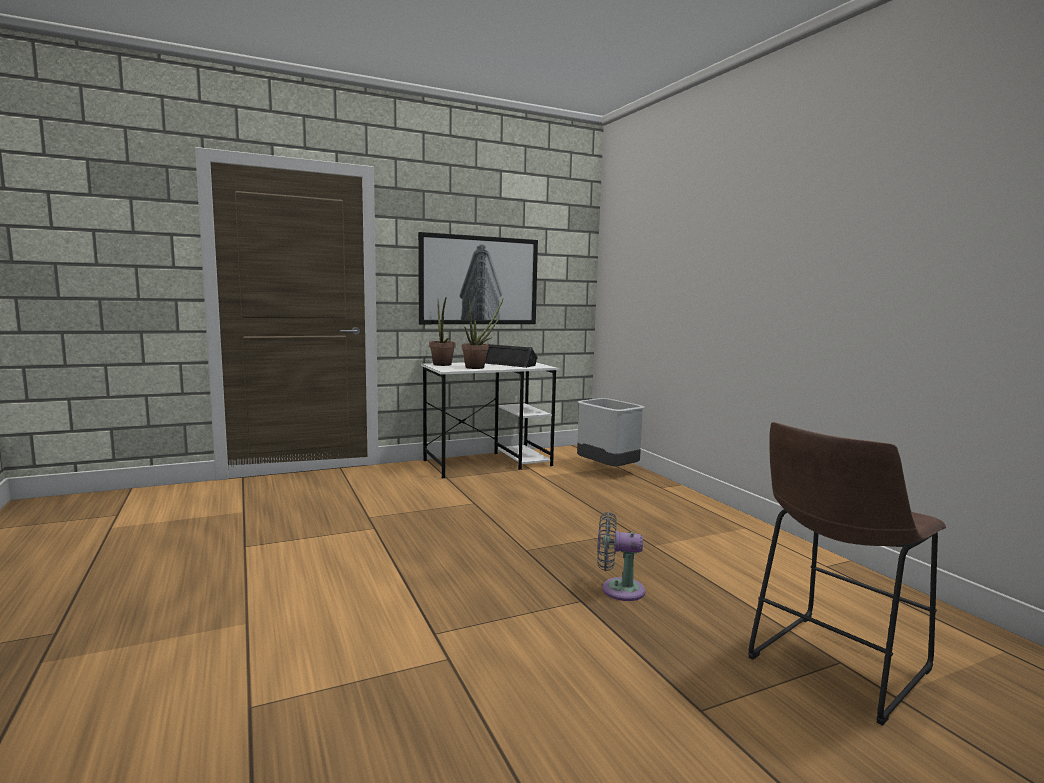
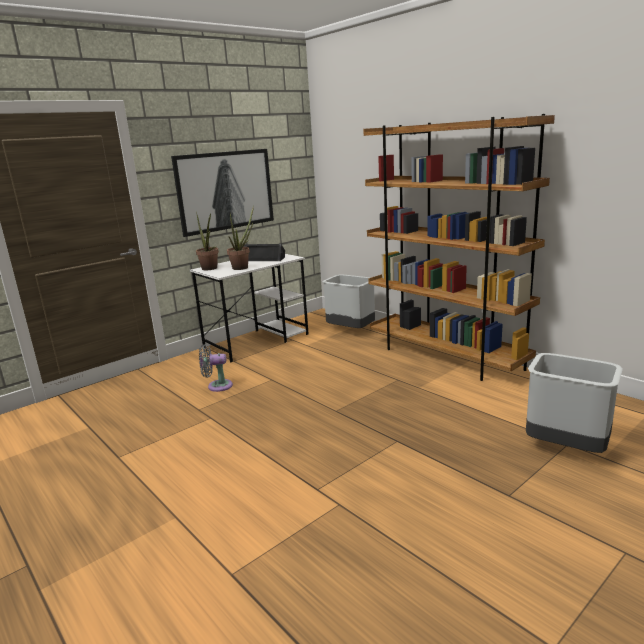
camera: 15 degrees left, 10 degrees up
grey fan [597,512,645,601] -> grey fan moved to [199,344,233,392]
brown stool [748,422,946,726] -> grey trash can [526,353,623,453]
none -> brown bookcase [363,114,555,381]

